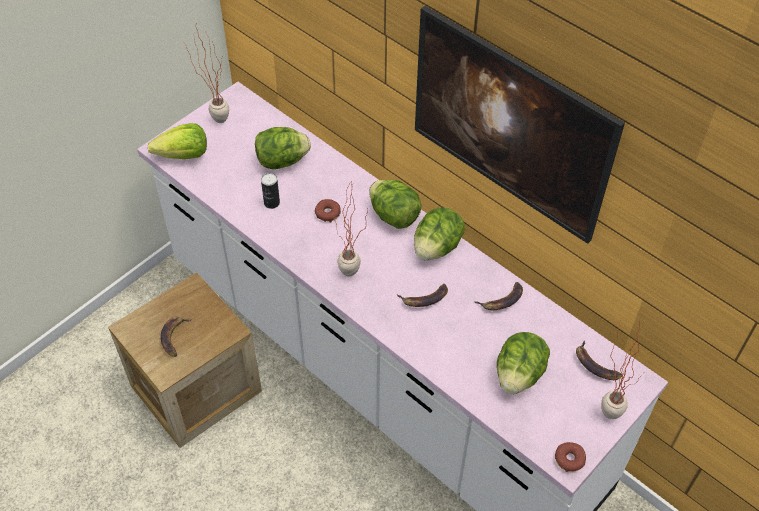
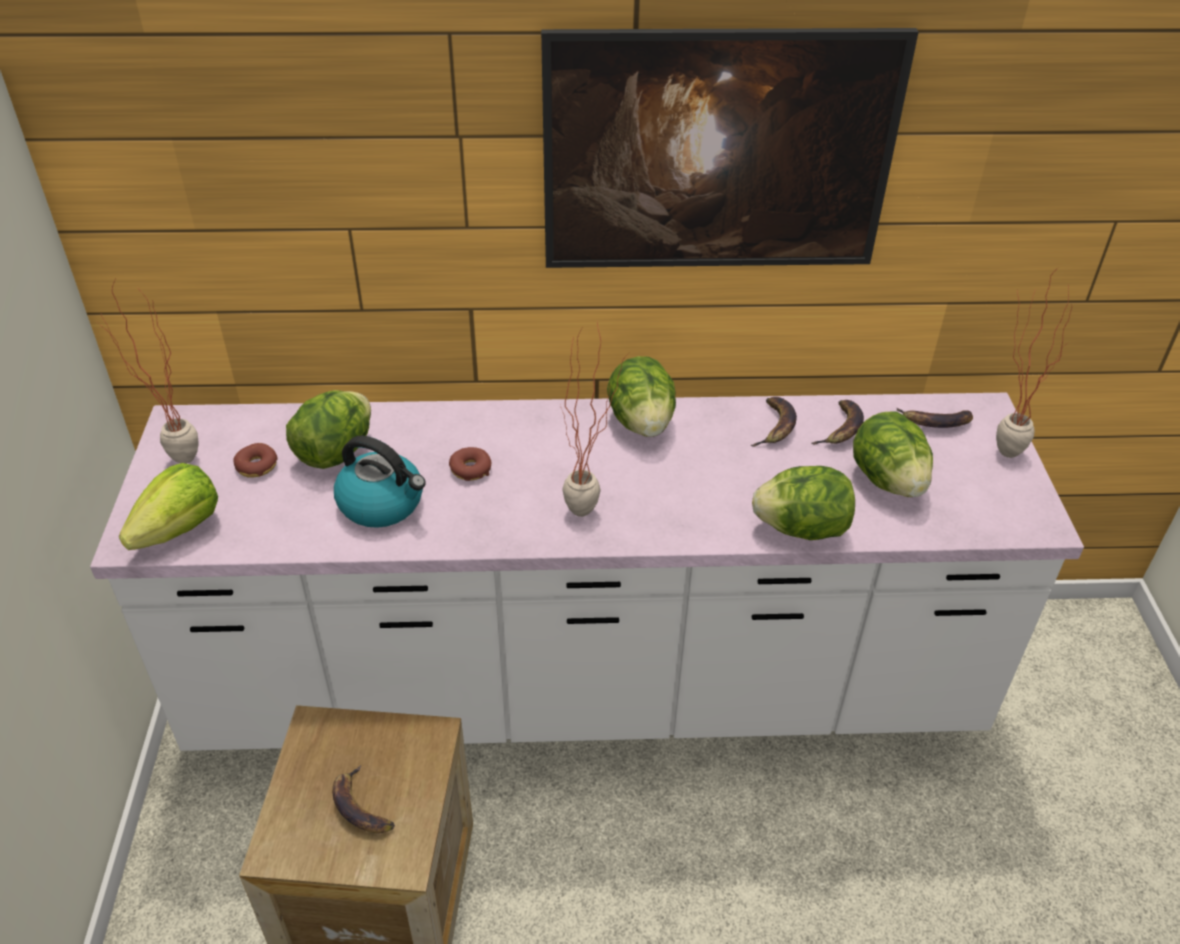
camera: 45 degrees left, 10 degrees down
can [261,173,280,209] -> kettle [334,435,426,528]
lettuce [369,180,421,229] -> lettuce moved to [752,466,855,540]
banana [397,284,448,307] -> banana moved to [812,400,864,445]
donut [555,442,586,472] -> donut moved to [233,443,278,478]

